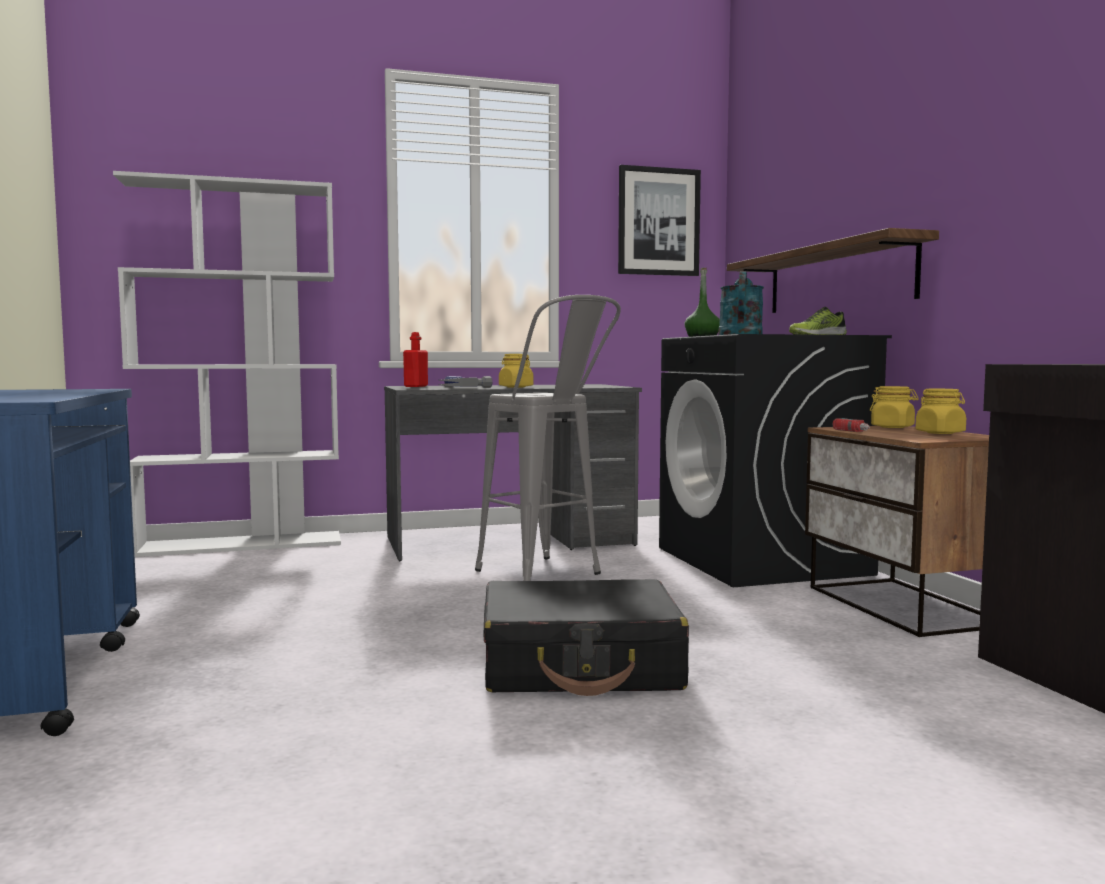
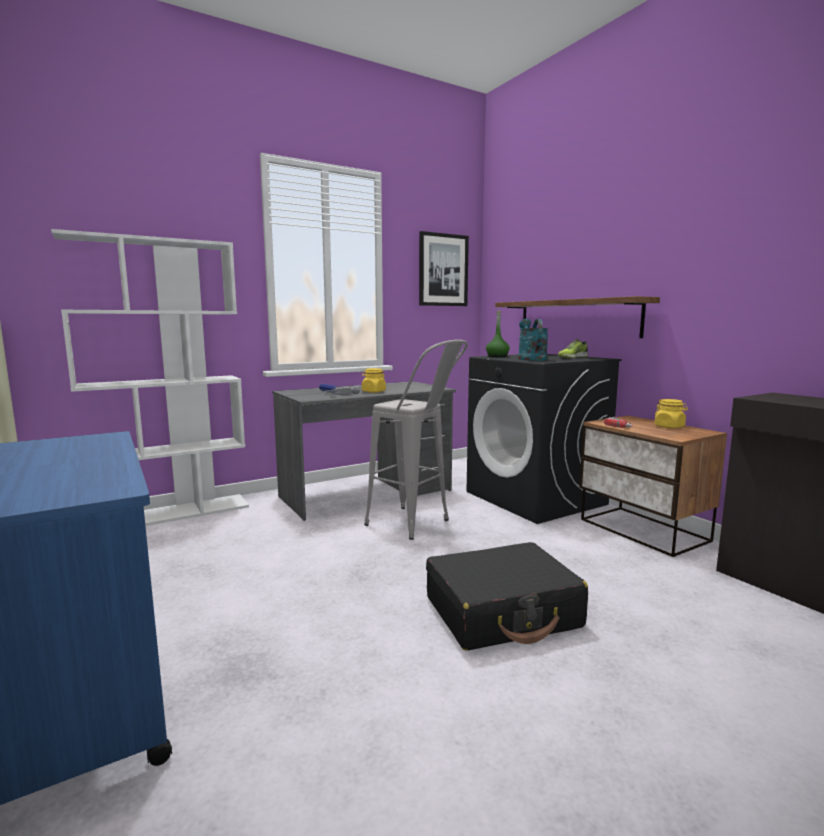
camera: 15 degrees left, 5 degrees up
red bottle [403,332,428,387] -> none
yellow jar [870,386,919,428] -> none

